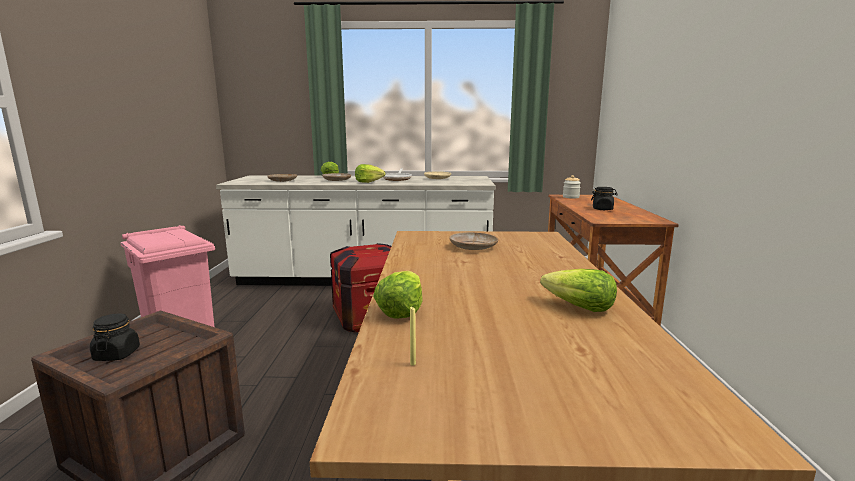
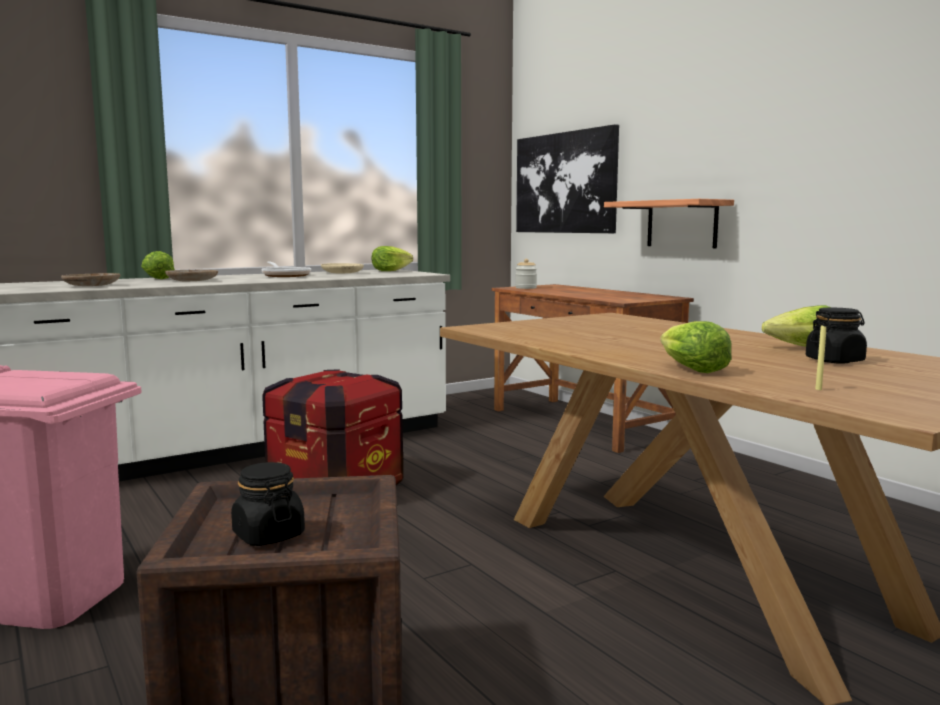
camera: 35 degrees left, 5 degrees down
lettuce [355,164,385,183] -> lettuce moved to [371,246,413,271]
beige plate [449,232,498,250] -> none
black jar [591,187,618,210] -> black jar moved to [806,308,867,364]
none -> picture [516,124,619,233]
none -> shelf [604,199,734,248]

